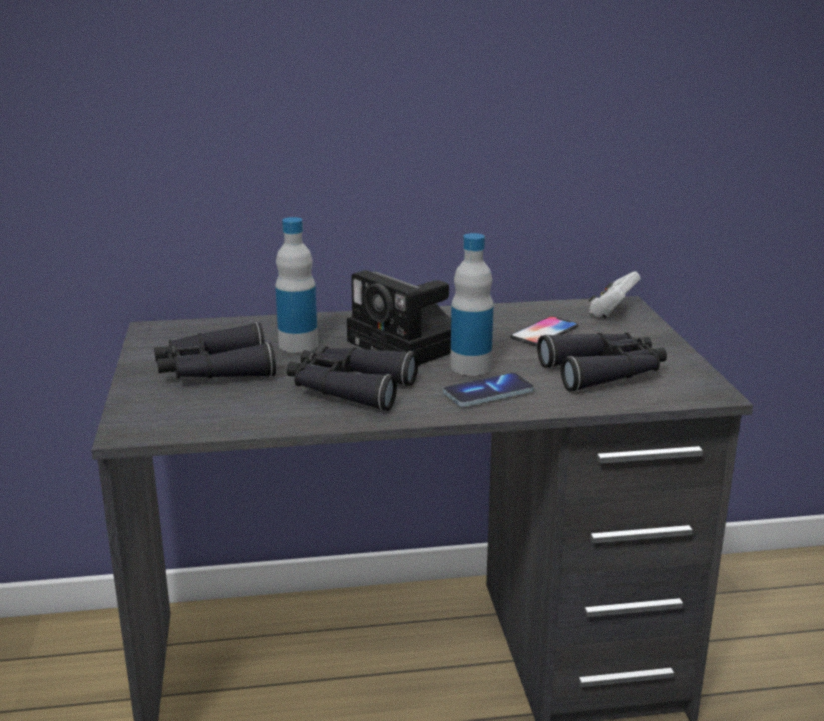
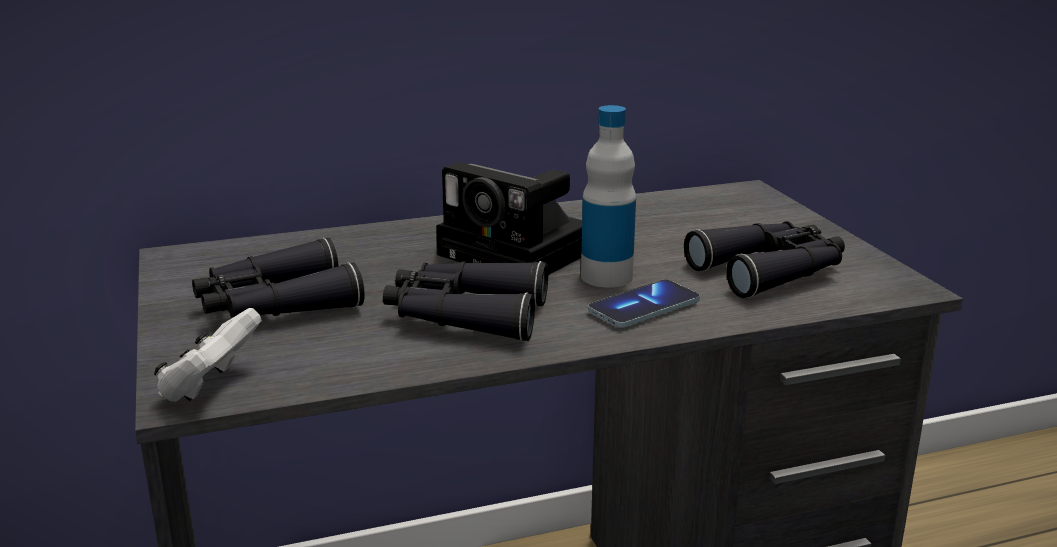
camera: 10 degrees left, 0 degrees up
bottle [275,217,318,353] -> none
phone [510,316,578,346] -> none
white game controller [589,271,640,318] -> white game controller moved to [154,308,262,402]

